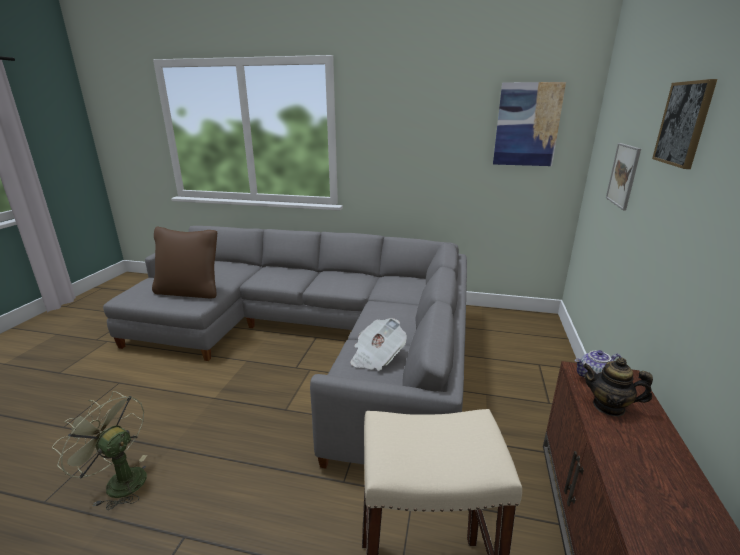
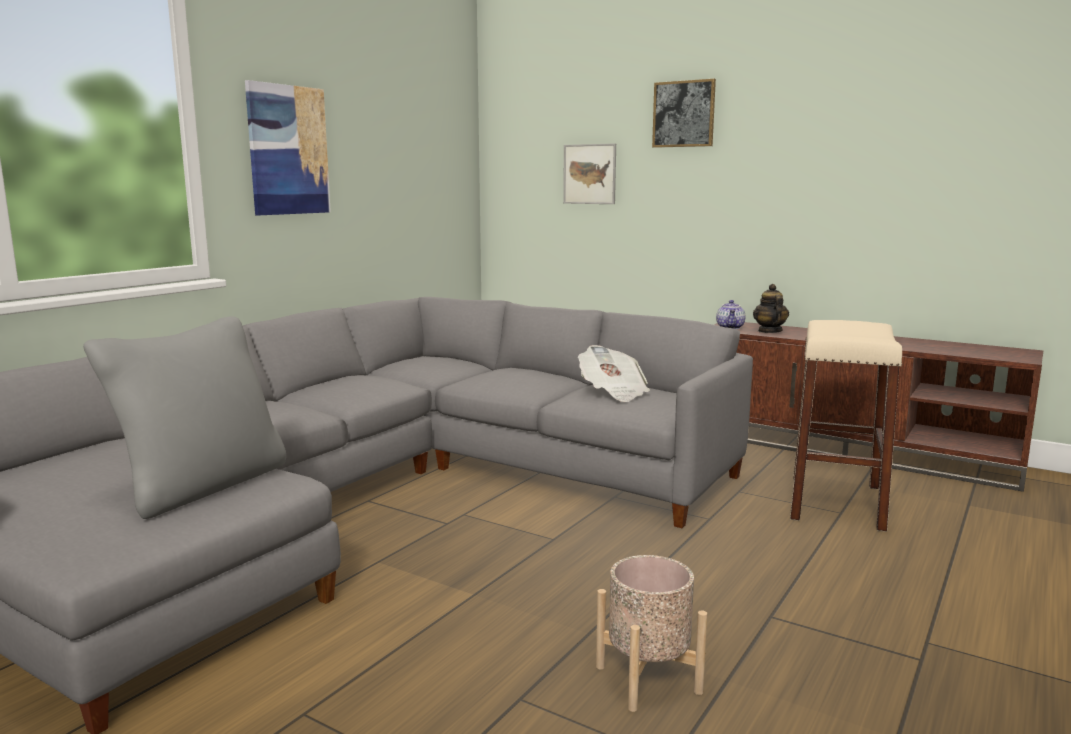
camera: 70 degrees left, 10 degrees down
green fan [52,391,147,510] -> beige planter [596,555,707,712]
brown pillow [152,227,217,298] -> grey pillow [83,316,286,519]
picture [493,82,566,166] -> picture moved to [245,80,331,215]
teapot [583,358,653,417] -> teapot turned 135 degrees clockwise [753,284,789,333]

